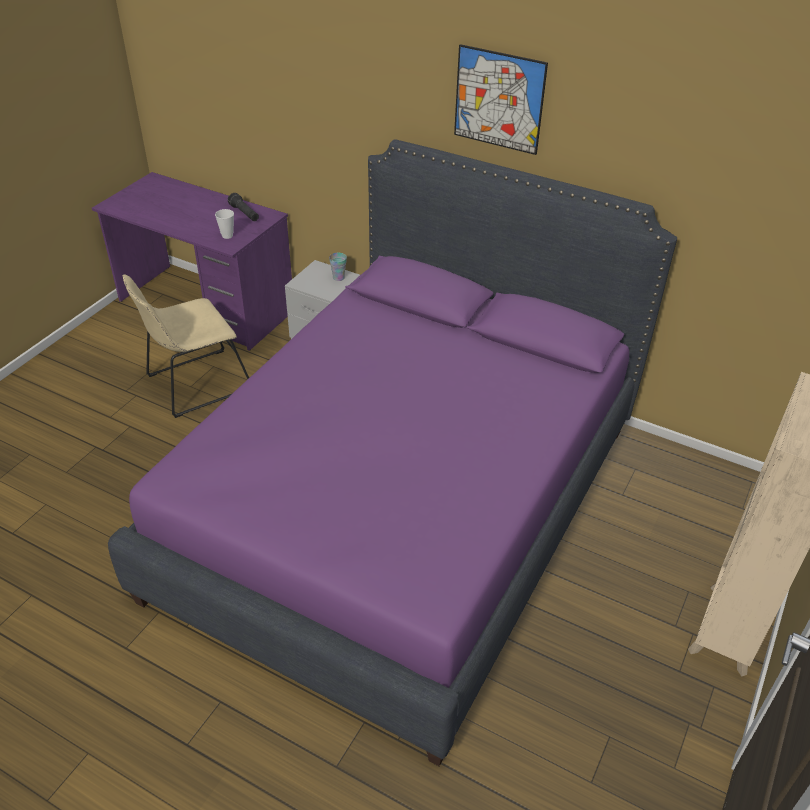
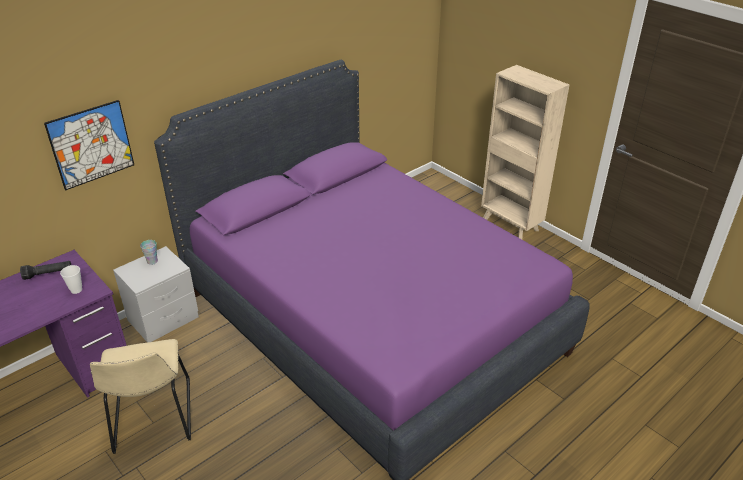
camera: 70 degrees left, 5 degrees down
picture [454,44,548,155] -> picture moved to [44,100,134,191]

